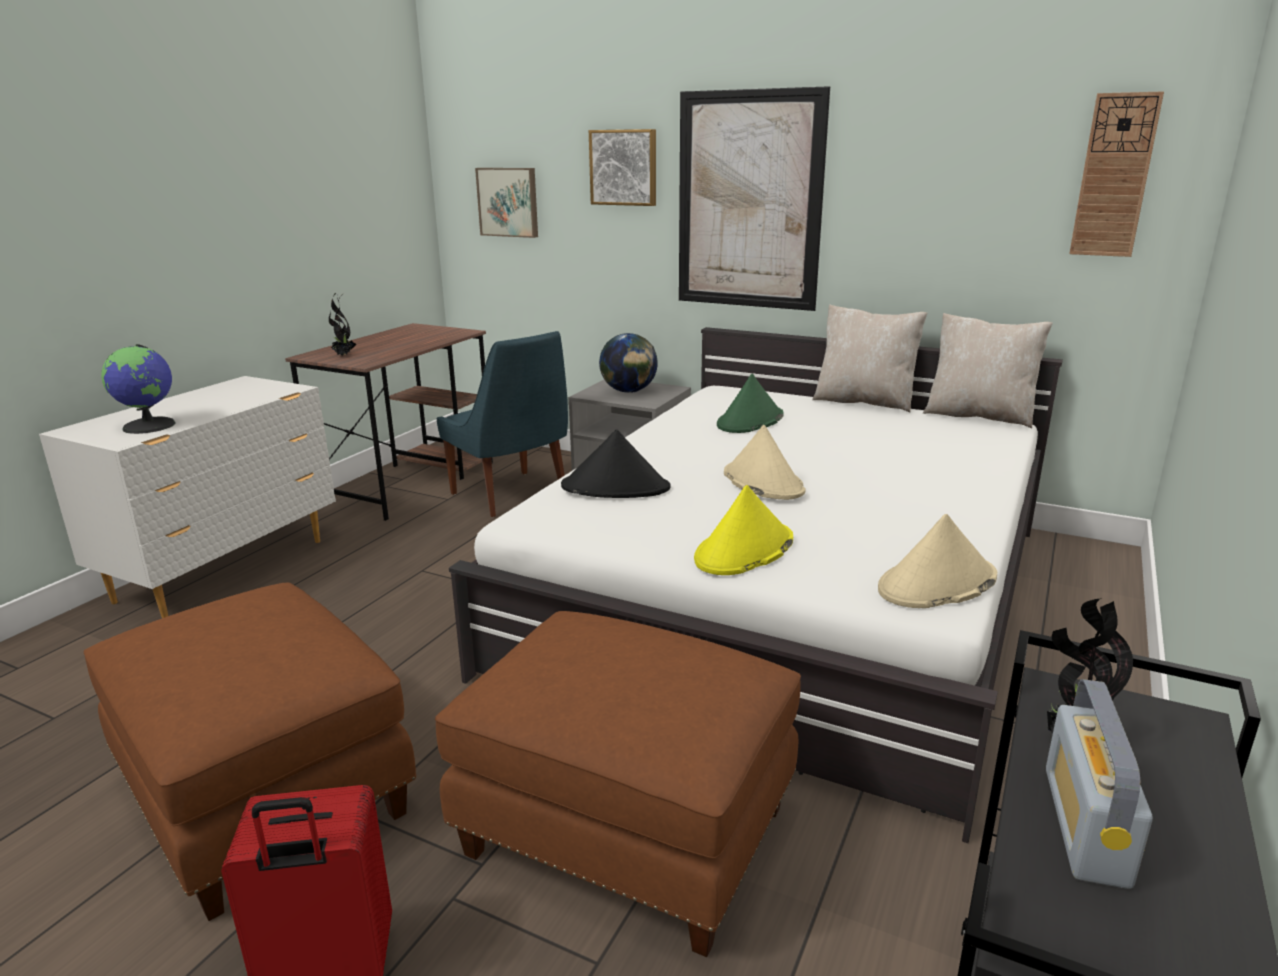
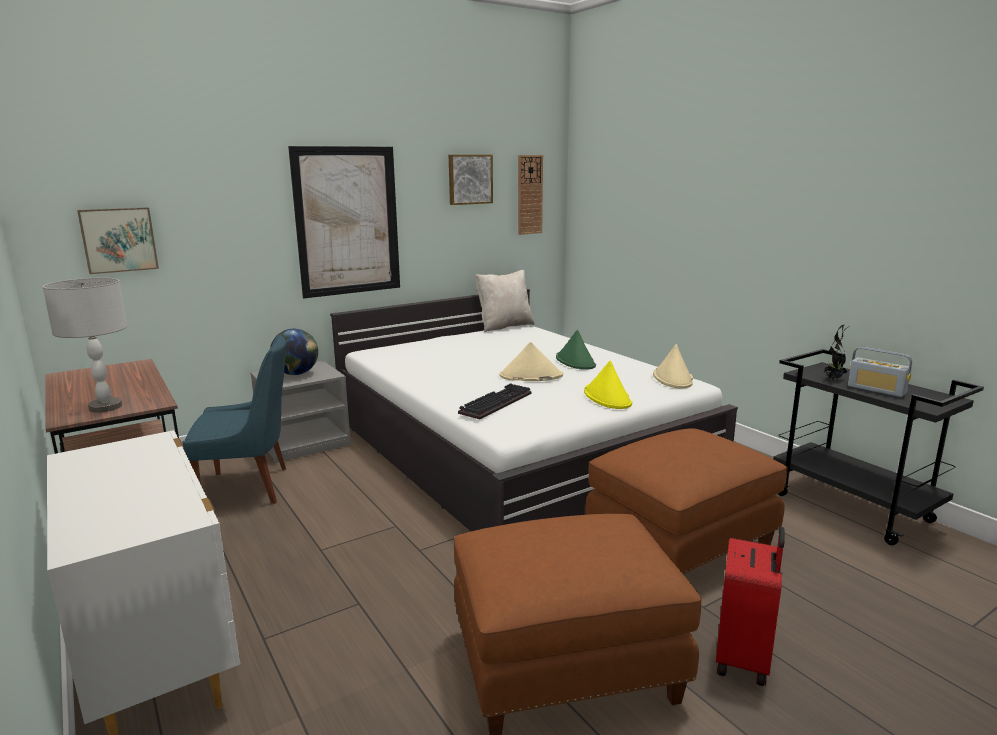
camera: 60 degrees left, 5 degrees down
globe [101,344,175,434] -> none
potted plant [329,293,356,356] -> grey table lamp [43,278,128,413]
black hat [561,430,670,498] -> keyboard [458,383,532,419]
picture [589,129,656,206] -> picture moved to [449,155,493,205]
green hat [717,374,784,433] -> green hat moved to [556,330,596,370]
beige pillow [812,304,927,412] -> none

